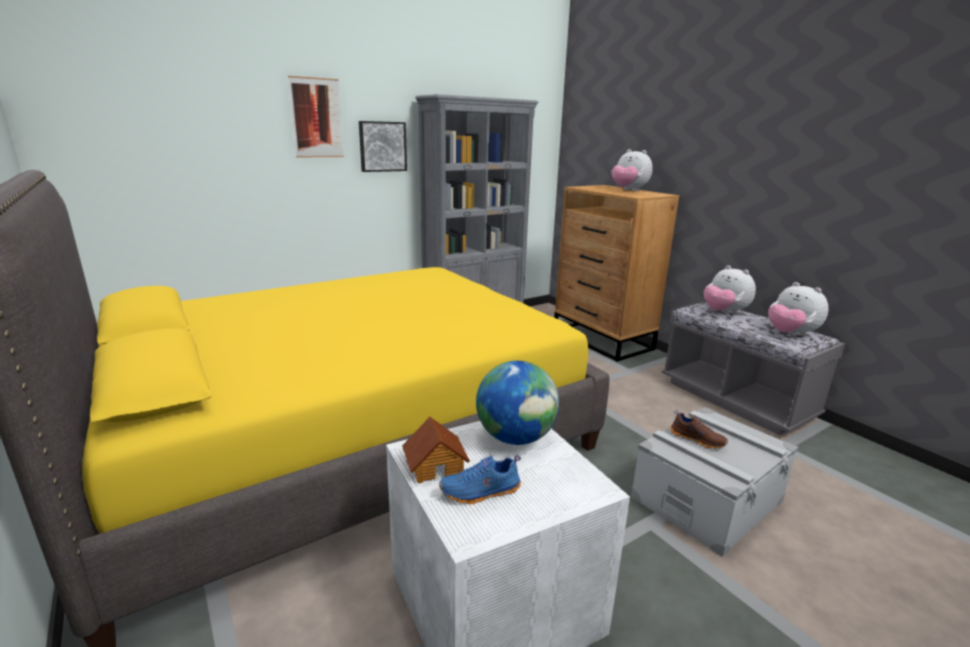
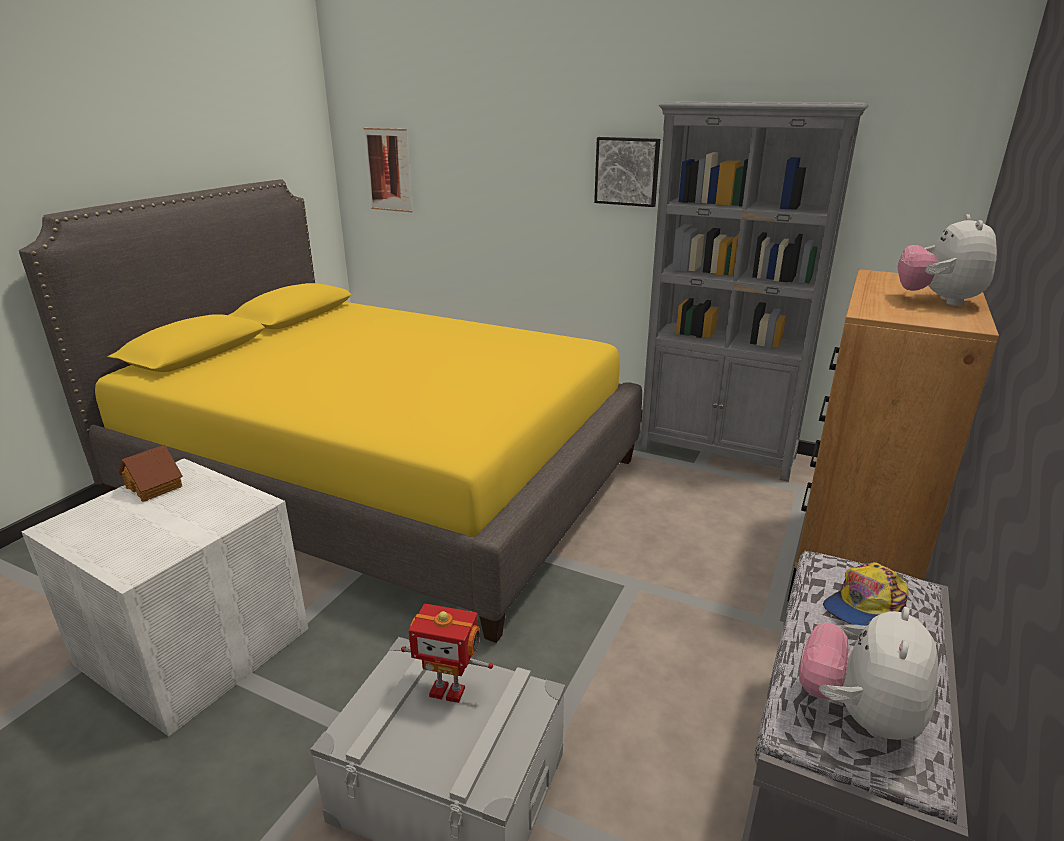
camera: 60 degrees right, 5 degrees up
picture [288,76,344,158] -> picture moved to [364,128,413,212]
blue shoe [439,455,521,504] -> none
globe [476,361,559,445] -> none
brown shoe [670,410,728,449] -> toy robot [401,604,493,703]
plush toy [704,265,756,314] -> cap [823,562,909,626]

